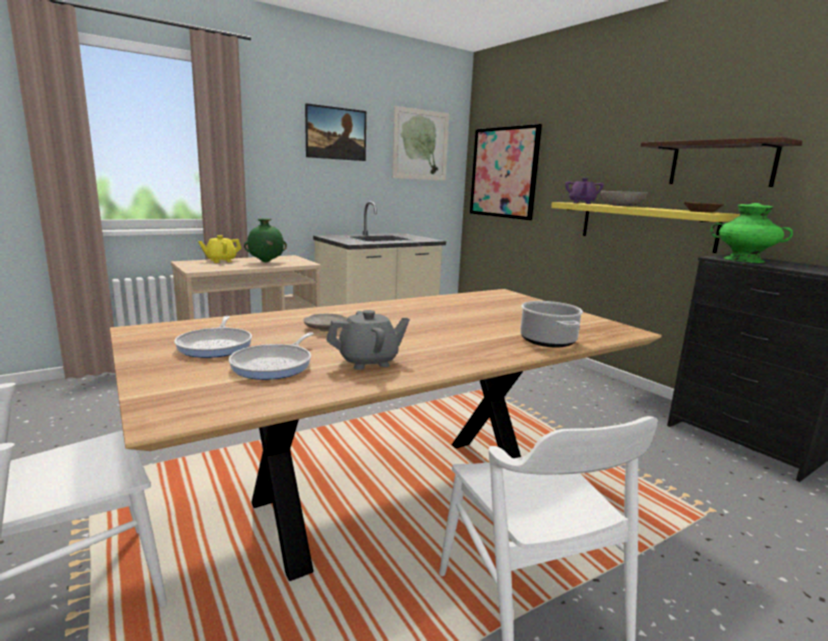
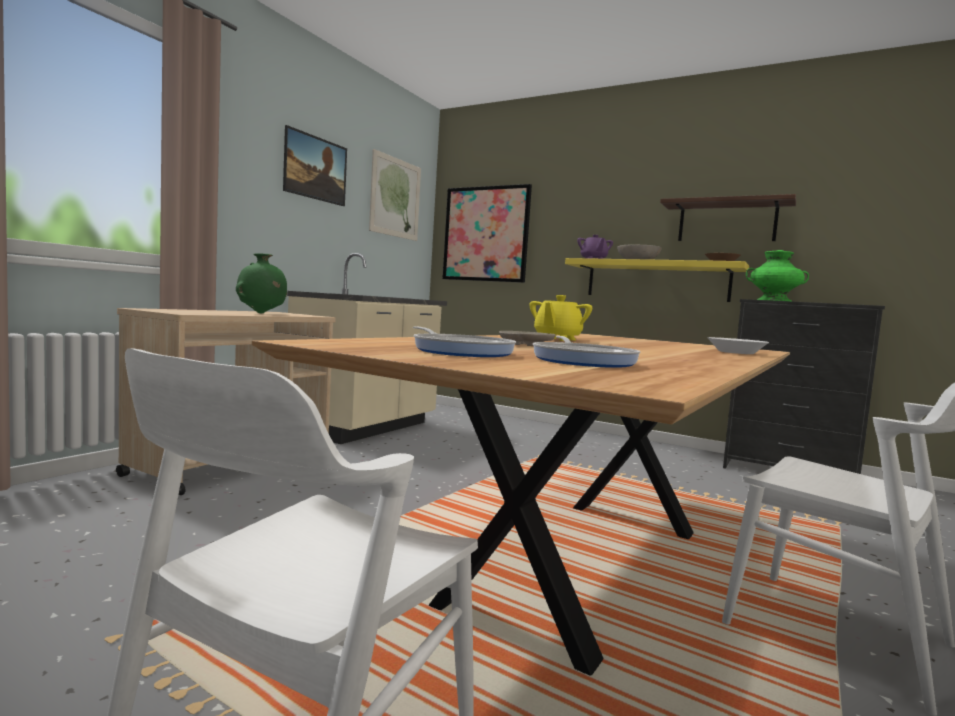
camera: 25 degrees left, 10 degrees down
yellow teapot [198,235,242,263] -> yellow teapot moved to [530,295,592,341]
grey teapot [326,310,410,370] -> none
cooking pot [520,301,583,348] -> white bowl [707,337,769,354]

